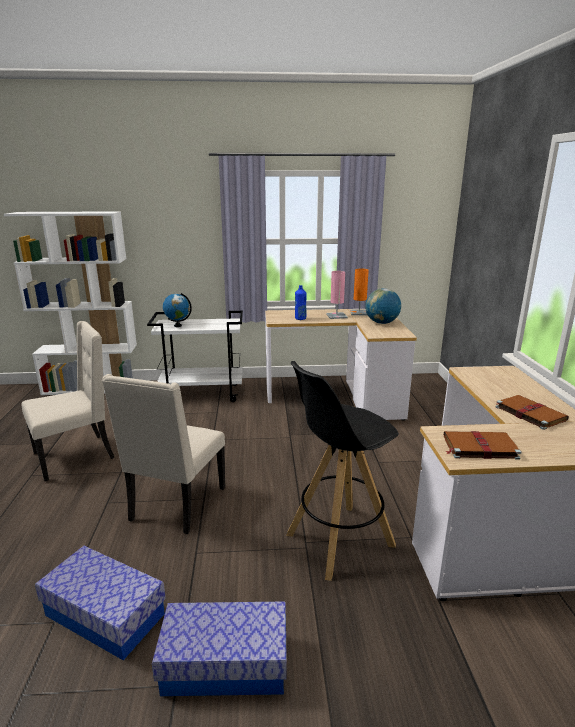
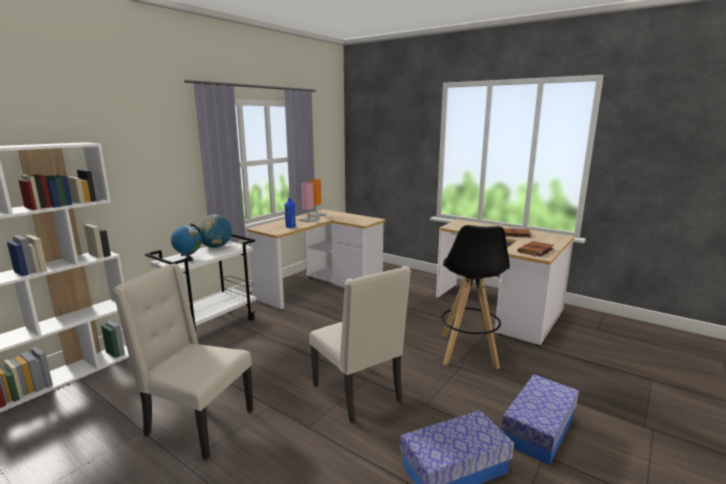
camera: 50 degrees left, 5 degrees down
beige chair [22,321,114,481] -> beige chair turned 75 degrees counterclockwise [113,264,253,460]
globe [365,288,401,324] -> globe moved to [197,215,232,248]

